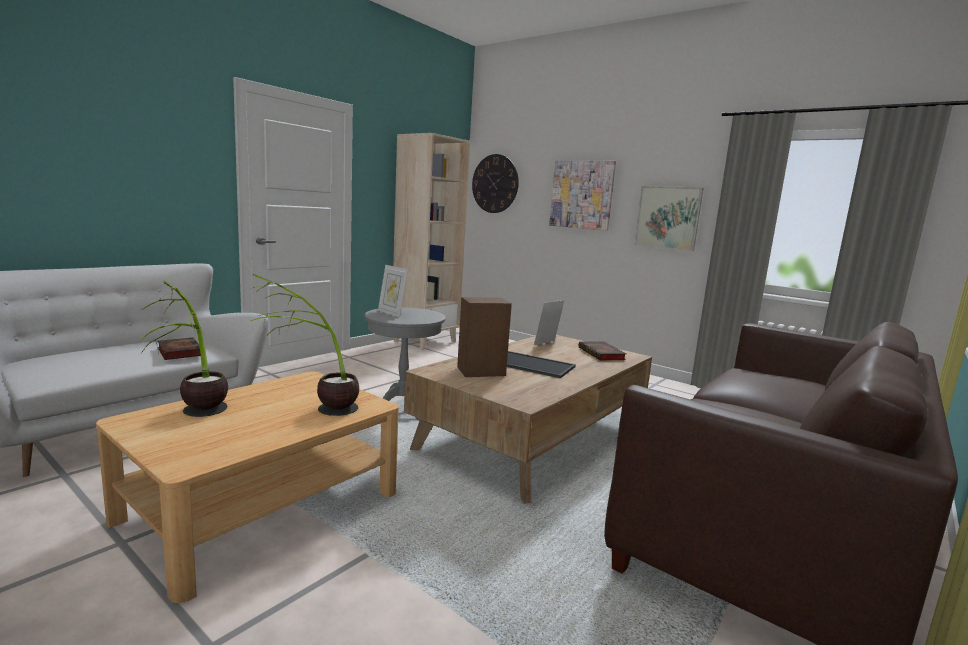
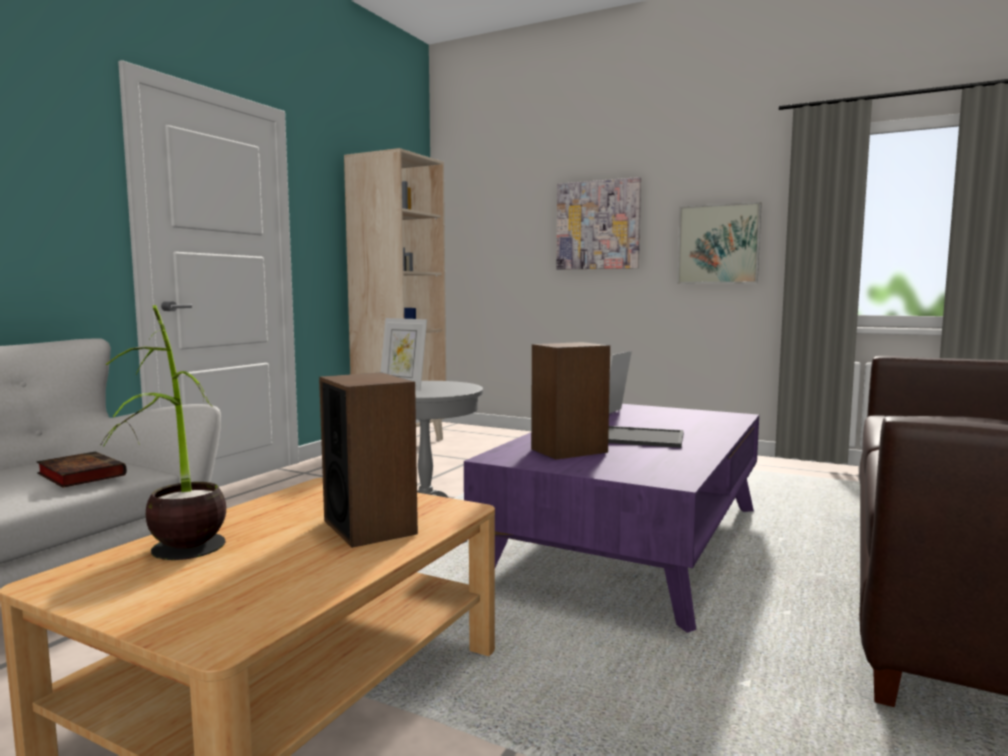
camera: 10 degrees left, 5 degrees down
potted plant [251,274,359,416] -> speaker [319,372,418,548]
brown coffee table [404,335,652,504] -> purple coffee table [464,404,759,633]
wall clock [472,154,519,213] -> none
book [578,341,627,360] -> none

